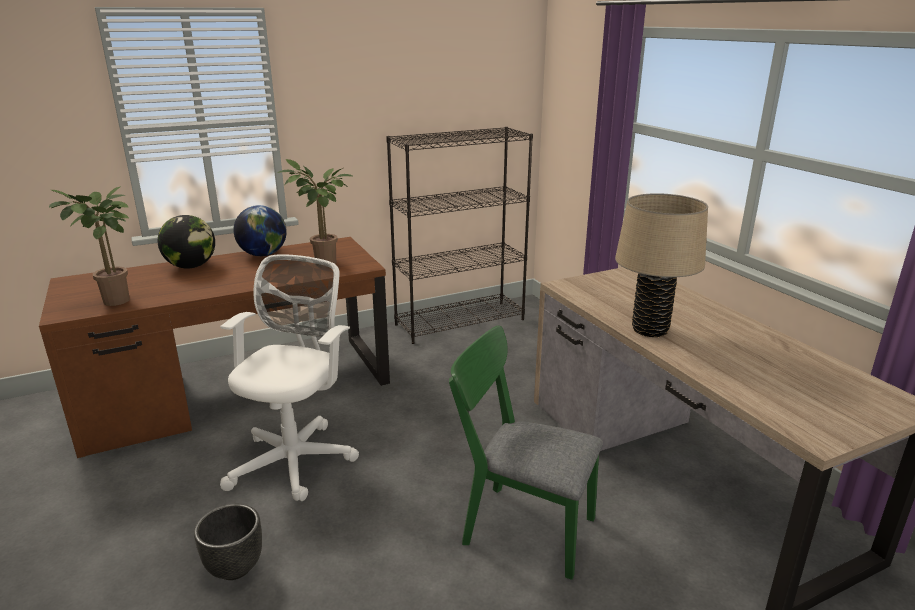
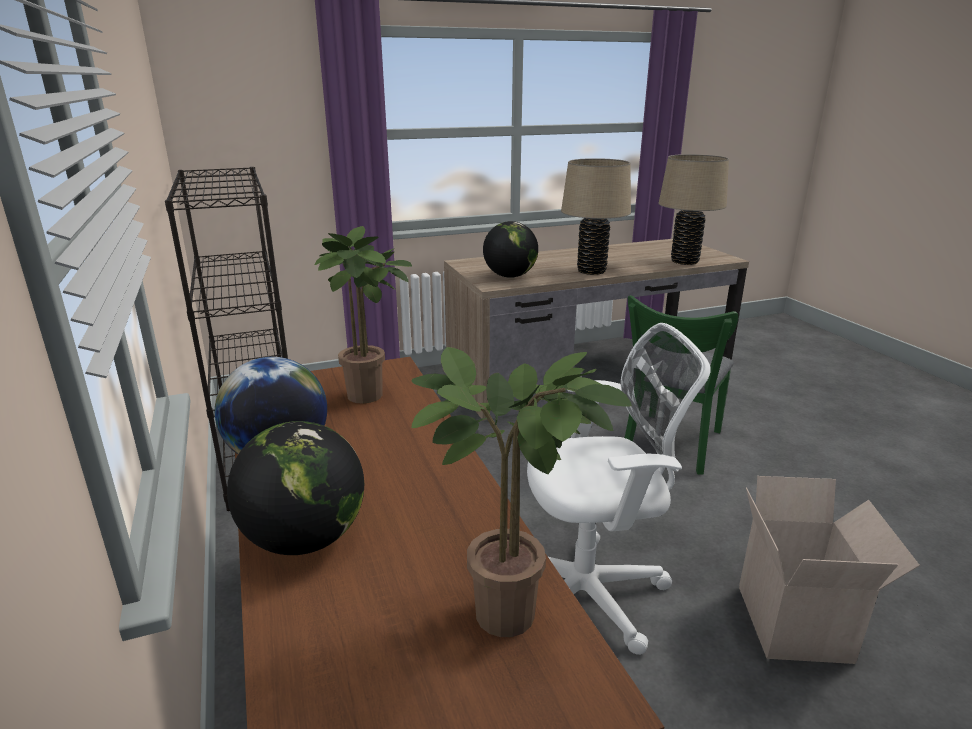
camera: 85 degrees left, 0 degrees up
black planter [194,504,262,580] -> cardboard box [739,476,920,664]
white office chair [220,254,359,501] -> white office chair turned 150 degrees clockwise [527,323,711,655]
none -> globe [483,221,538,278]
none -> beige table lamp [658,154,729,265]

